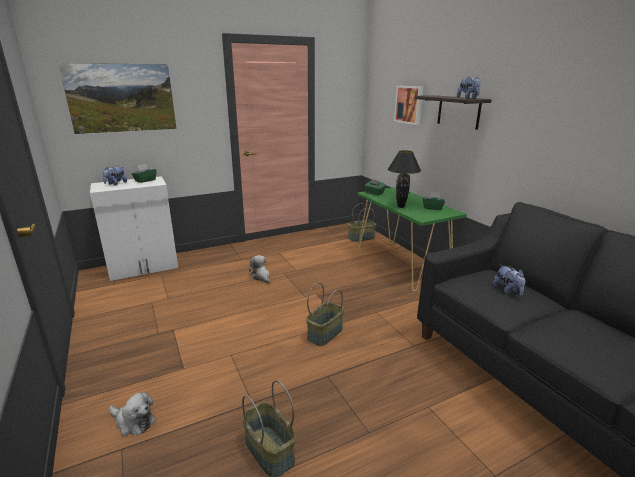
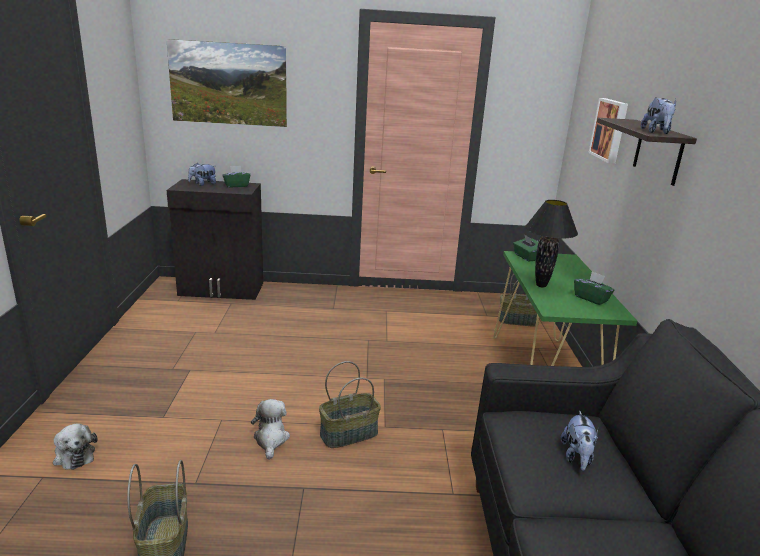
camera: 25 degrees right, 0 degrees up
white cabinet [90,176,178,281] -> black cabinet [167,179,263,300]
plush toy [249,255,270,283] -> plush toy moved to [251,399,290,460]

